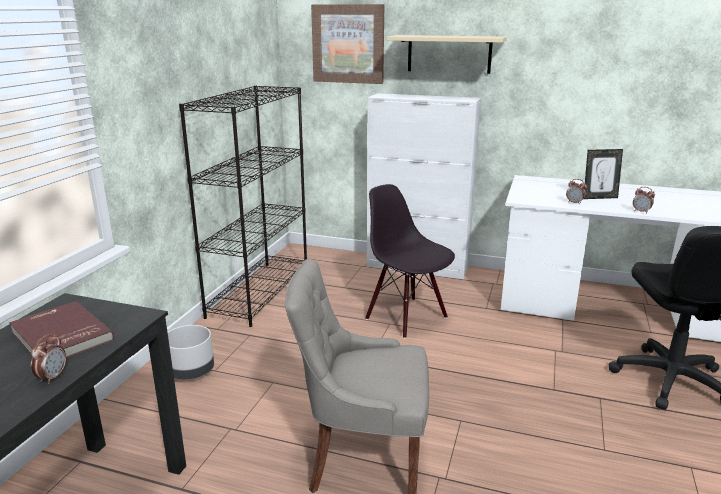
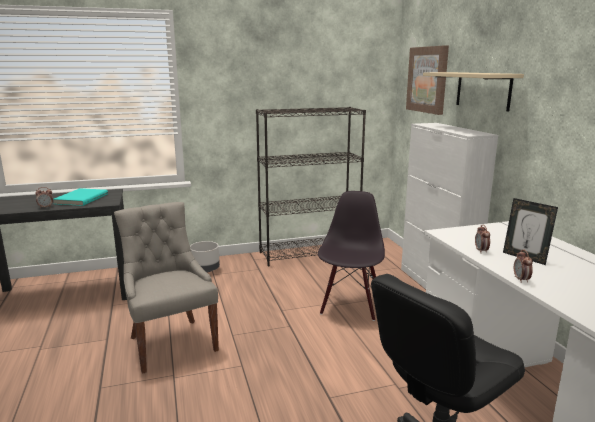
camera: 55 degrees right, 5 degrees down
red book [9,301,114,358] -> turquoise book [53,188,108,206]

